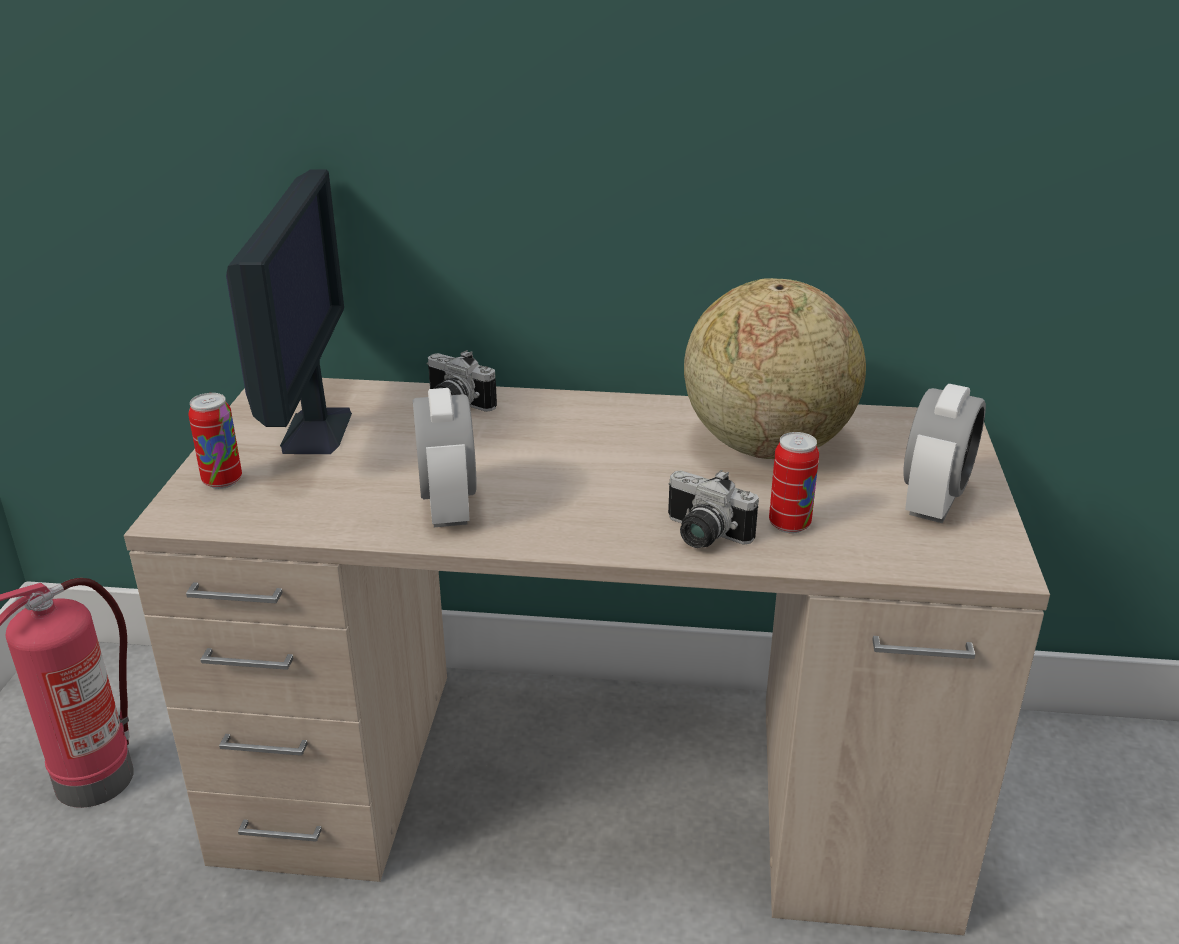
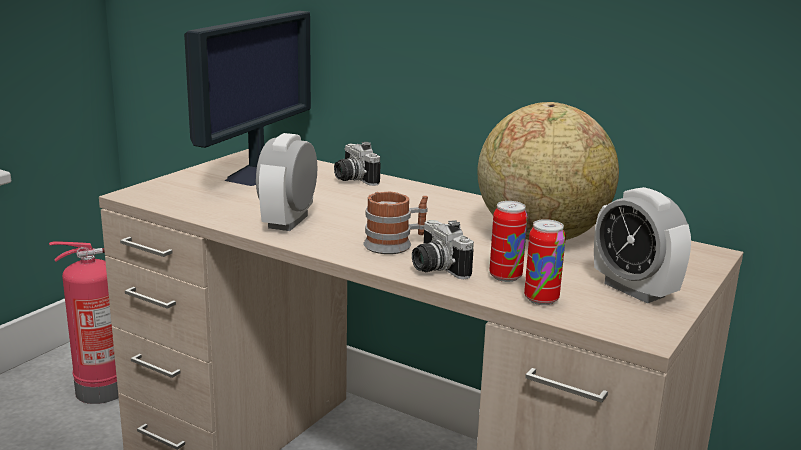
camera: 25 degrees right, 10 degrees down
can [188,393,242,489] -> can moved to [524,219,566,305]
alarm clock [903,384,986,523] -> alarm clock turned 90 degrees clockwise [594,187,691,303]
none -> mug [363,192,428,254]

